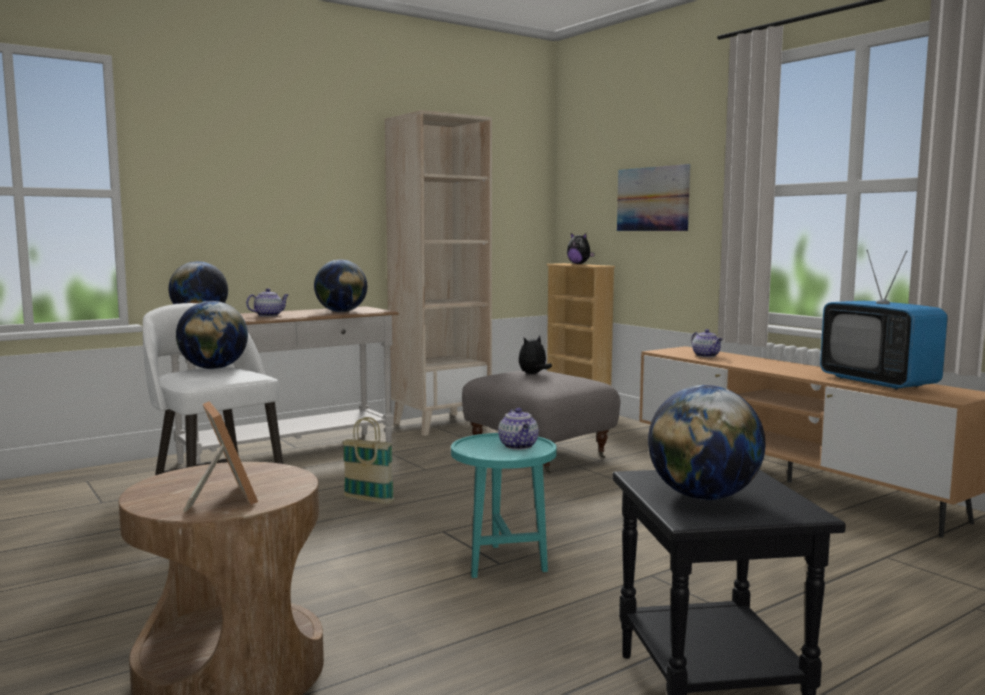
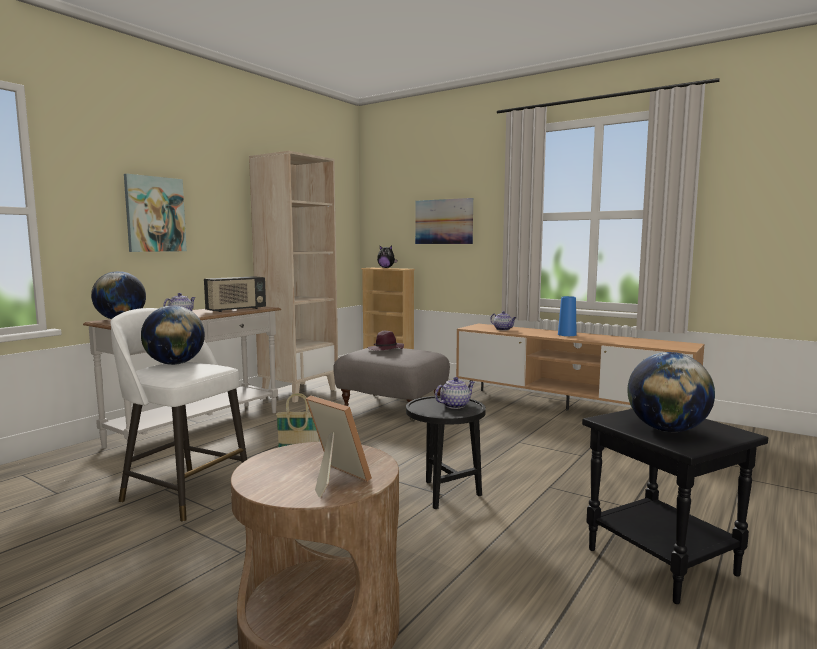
camera: 20 degrees left, 0 degrees up
globe [314,259,367,312] -> radio [204,276,266,312]
turquoise side table [451,433,557,578] -> black side table [406,396,486,509]
teapot [498,408,539,450] -> teapot turned 90 degrees counterclockwise [435,377,475,409]
plush toy [518,336,552,374] -> purple hat [368,331,404,350]
television [820,250,948,390] -> none
none -> picture [124,174,187,252]
none -> blue vase [558,296,576,336]

